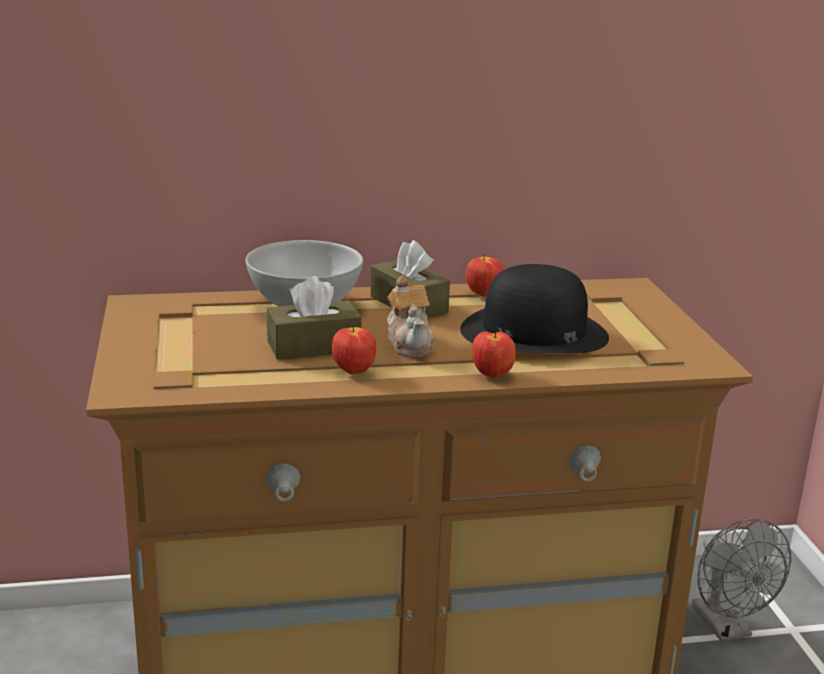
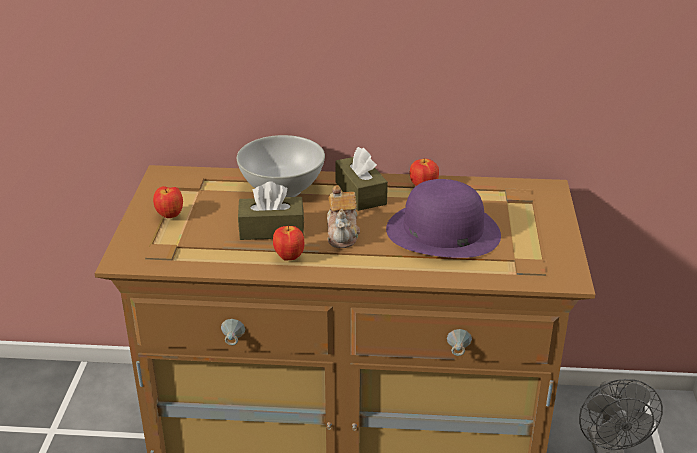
camera: 15 degrees right, 10 degrees up
black hat [460,264,609,354] -> purple hat [386,179,501,258]
apple [472,331,516,378] -> apple moved to [153,186,183,218]

